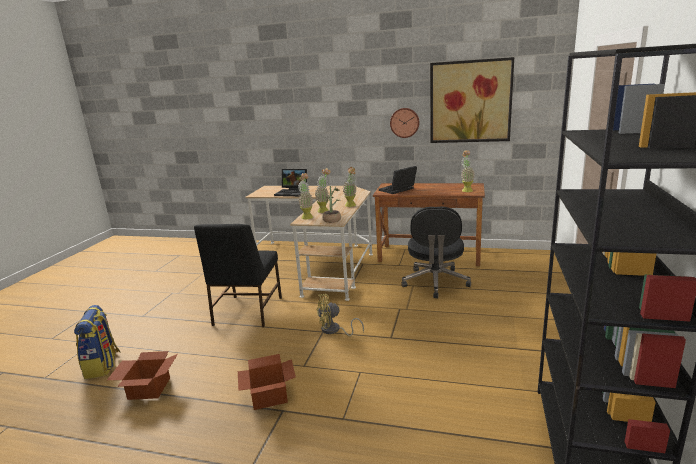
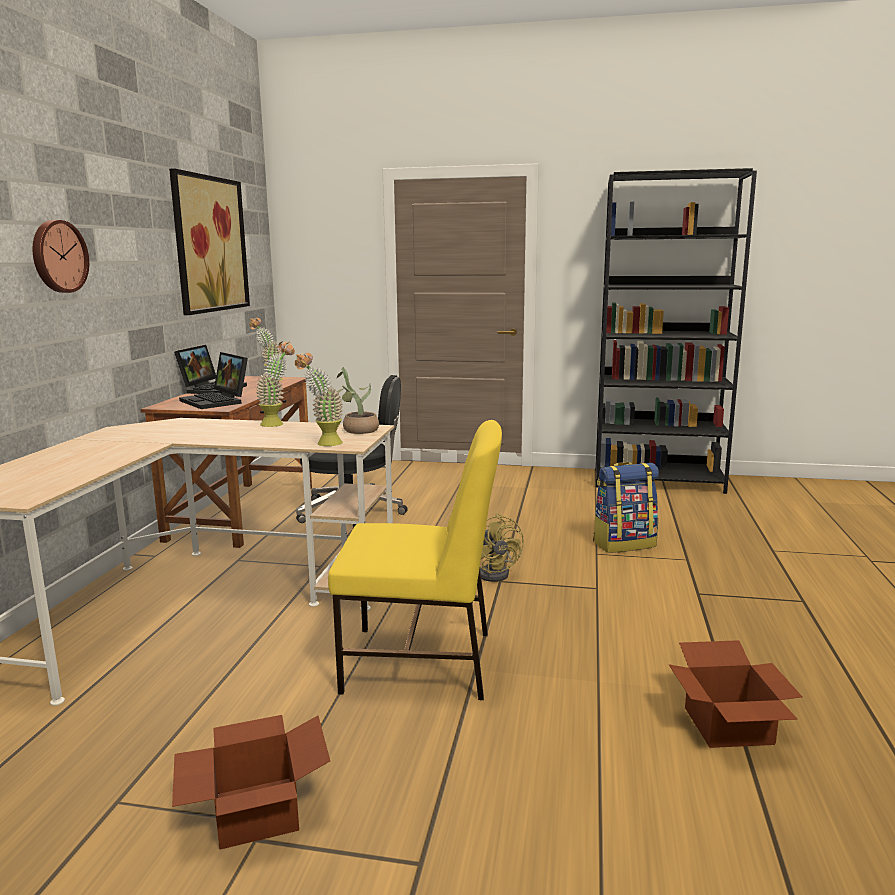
camera: 95 degrees left, 5 degrees down
backpack [74,305,121,379] -> backpack moved to [593,462,659,553]
black chair [194,224,282,327] -> yellow chair [328,420,502,700]
cardboard box [238,354,296,410] -> cardboard box moved to [172,715,330,850]
laptop [274,169,307,197] -> laptop moved to [174,345,247,394]
potted plant [315,168,331,213] -> none
wall clock [390,108,420,138] -> wall clock moved to [33,220,89,293]

